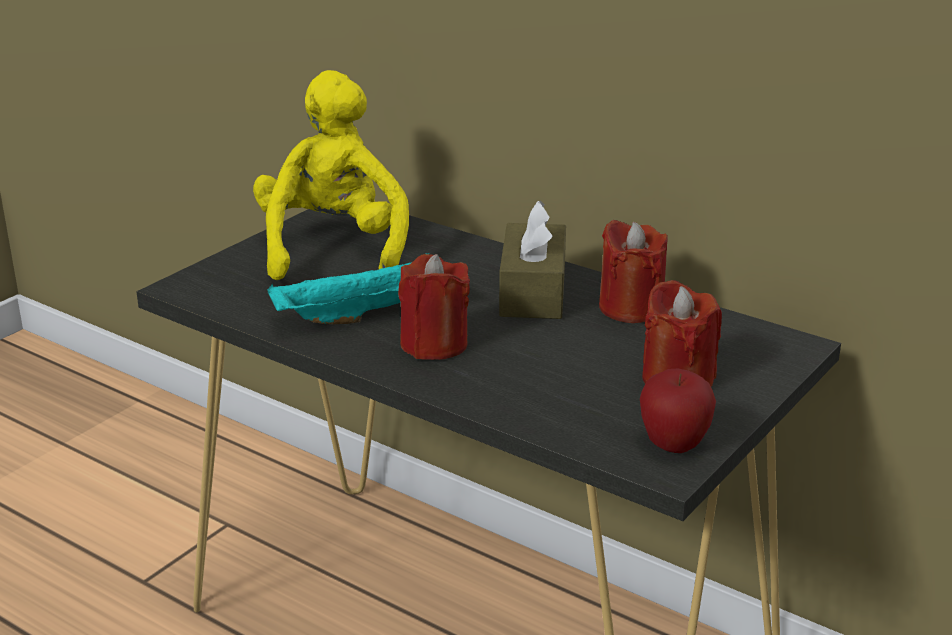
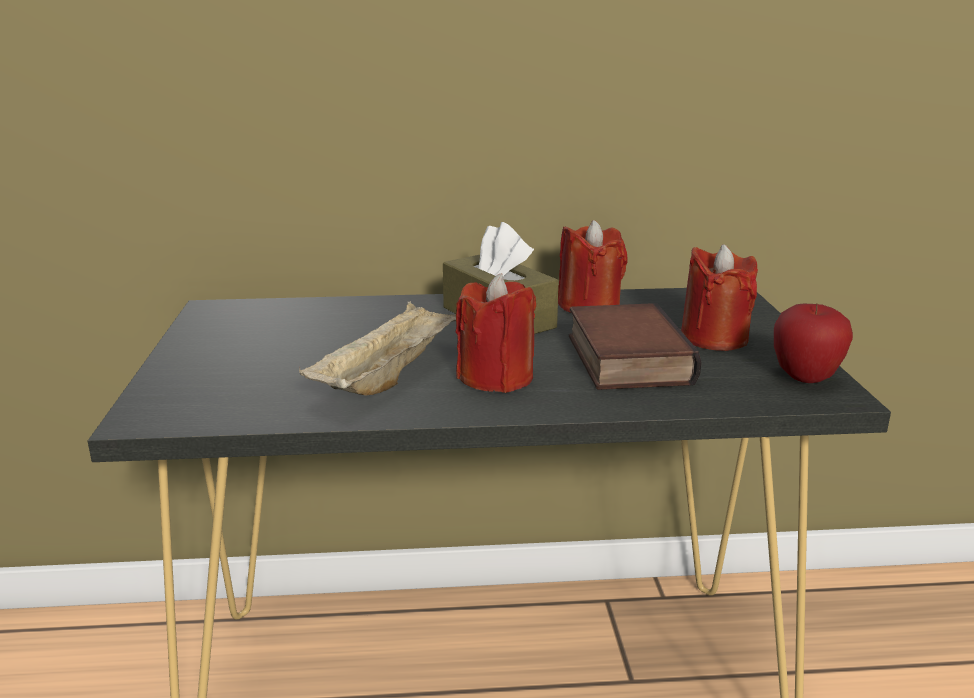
camera: 40 degrees left, 5 degrees down
yellow plush toy [253,70,409,280] -> none
turquoise tray [267,253,426,324] -> beige tray [299,301,456,395]
none -> book [569,303,702,390]

